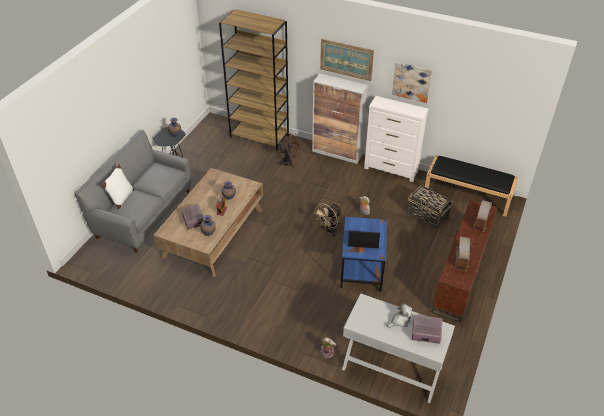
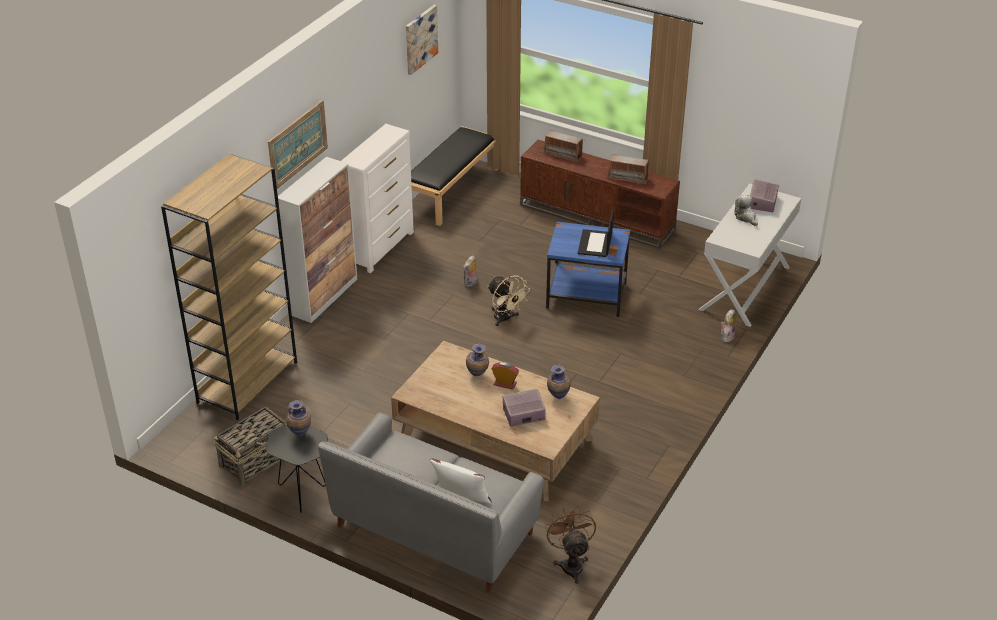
camera: 85 degrees left, 5 degrees down
brown fan [277,133,301,167] -> brown fan moved to [545,506,596,584]
picture [392,62,432,103] -> picture moved to [406,5,438,75]
basket [407,185,453,230] -> basket moved to [214,407,287,486]

